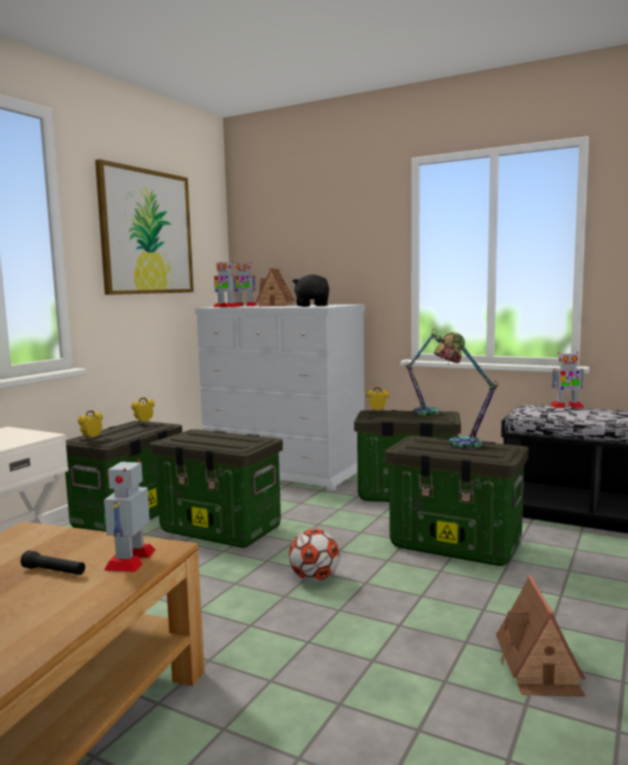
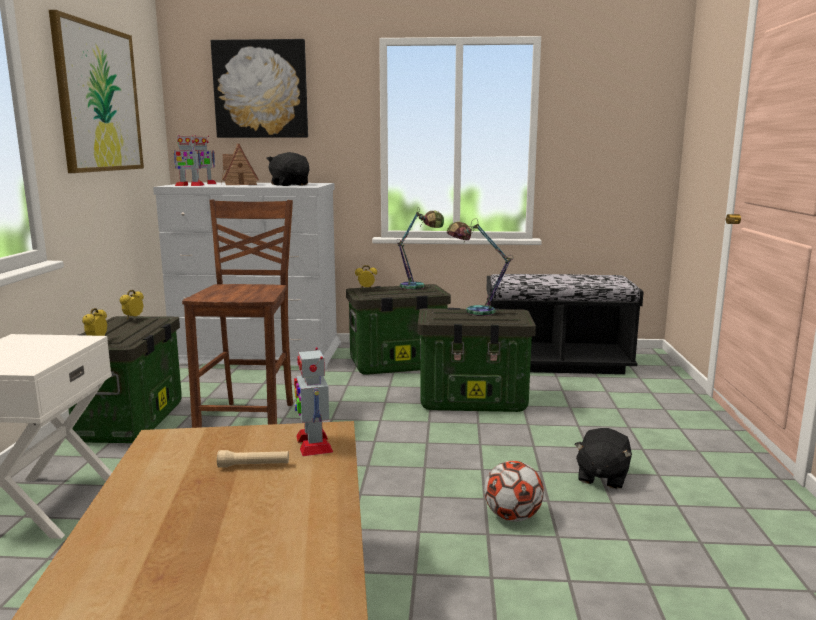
camera: 25 degrees left, 5 degrees up
black flashlight [21,550,85,575] -> beige flashlight [217,450,289,468]
storage box [150,429,283,548] -> brown chair [182,200,293,428]
football [289,529,340,582] -> football moved to [484,461,544,522]
toy house [496,575,585,697] -> black plush toy [574,428,632,489]
toy robot [551,352,584,408] -> none
none -> picture [211,39,308,138]

